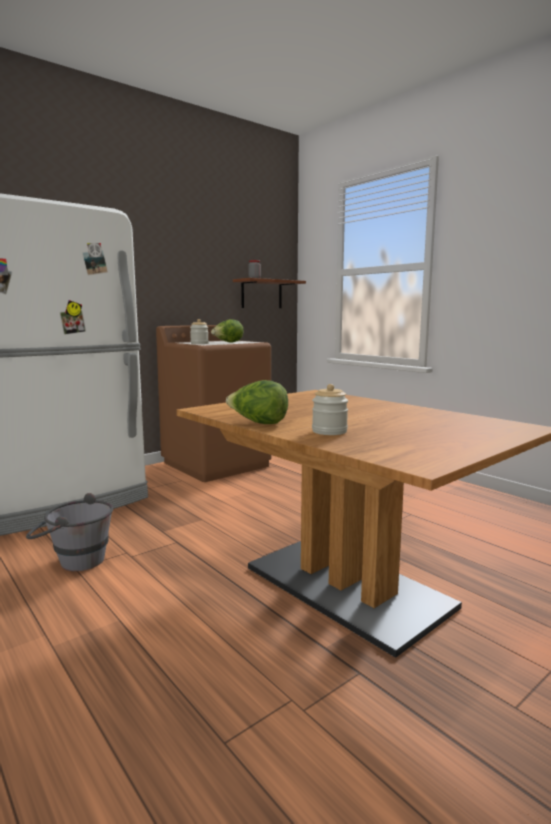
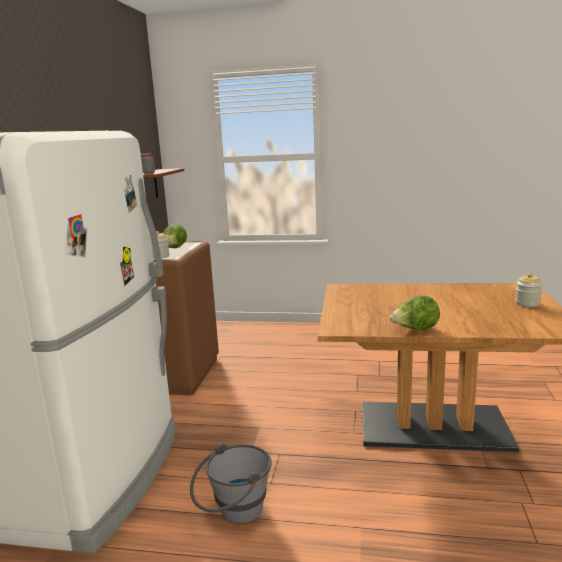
camera: 40 degrees left, 5 degrees up
jar [312,384,348,435] -> jar moved to [515,273,543,307]

